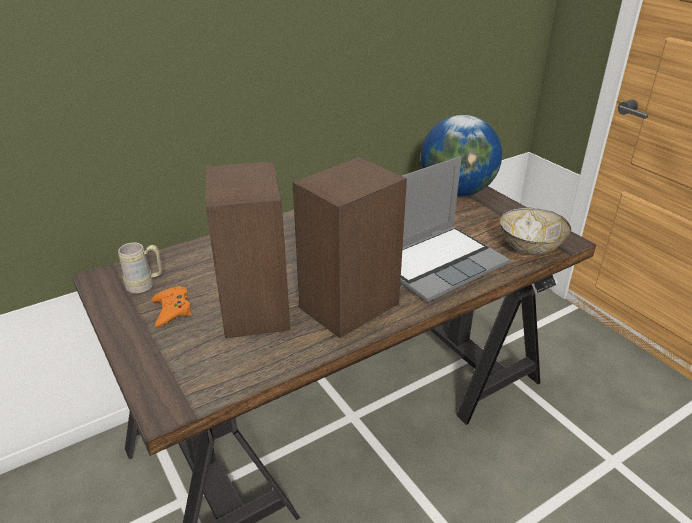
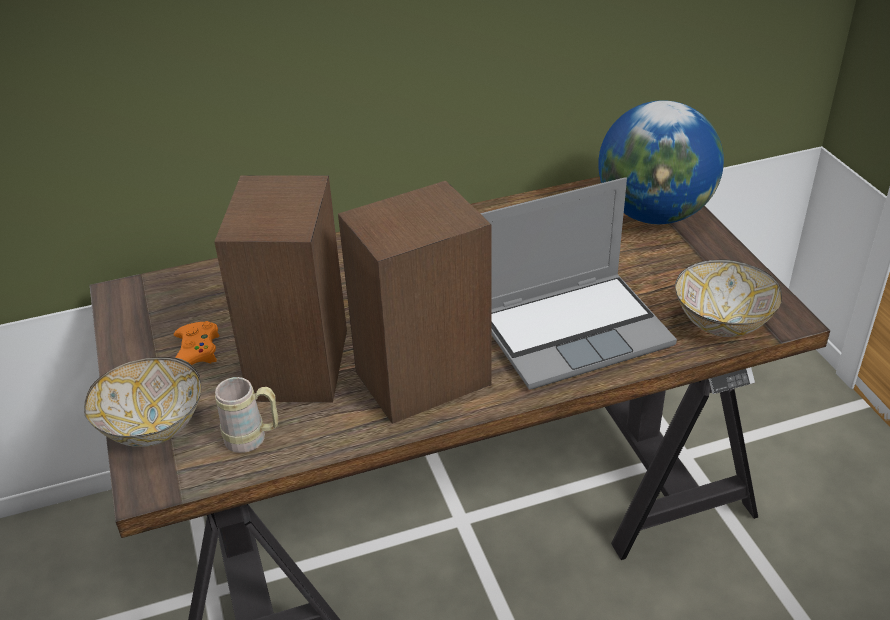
camera: 15 degrees right, 5 degrees up
beige mug [118,243,162,294] -> beige mug moved to [215,377,278,453]
none -> bowl [84,357,202,447]

